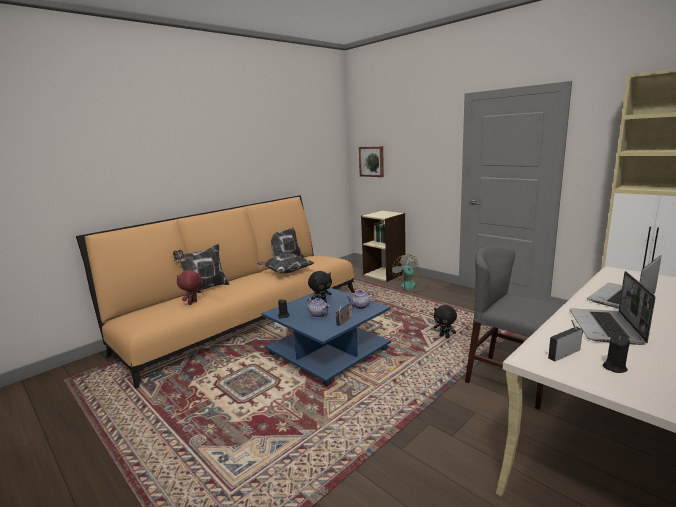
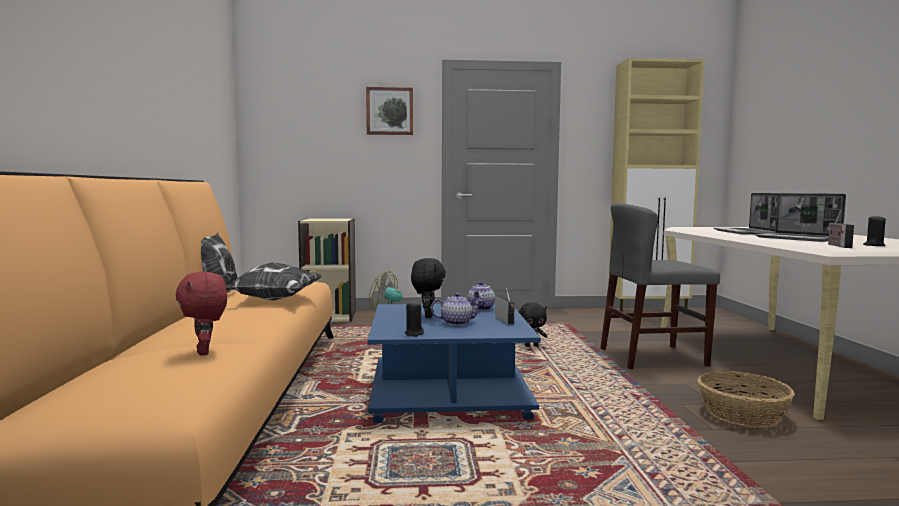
camera: 50 degrees left, 10 degrees down
pillow [173,244,229,290] -> none
picture [359,146,384,177] -> picture moved to [366,87,413,135]
none -> basket [698,371,795,428]

